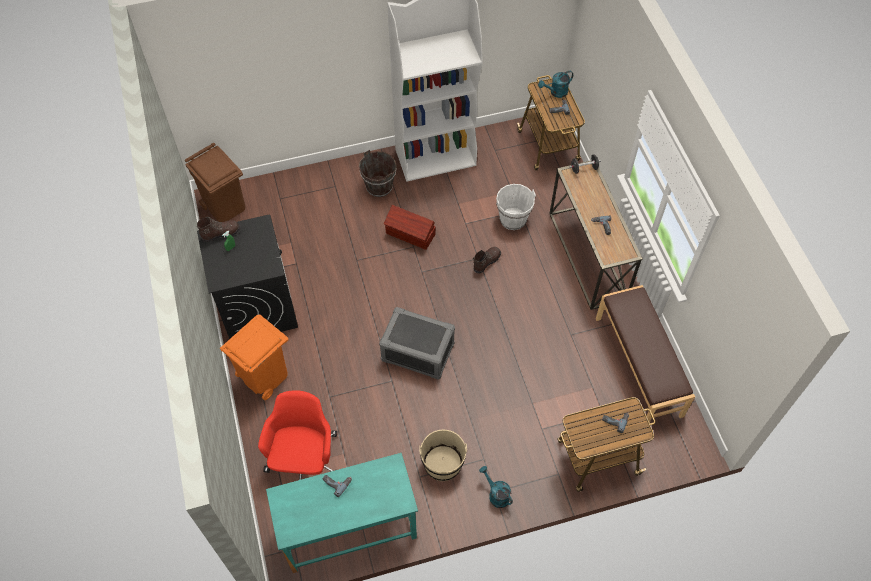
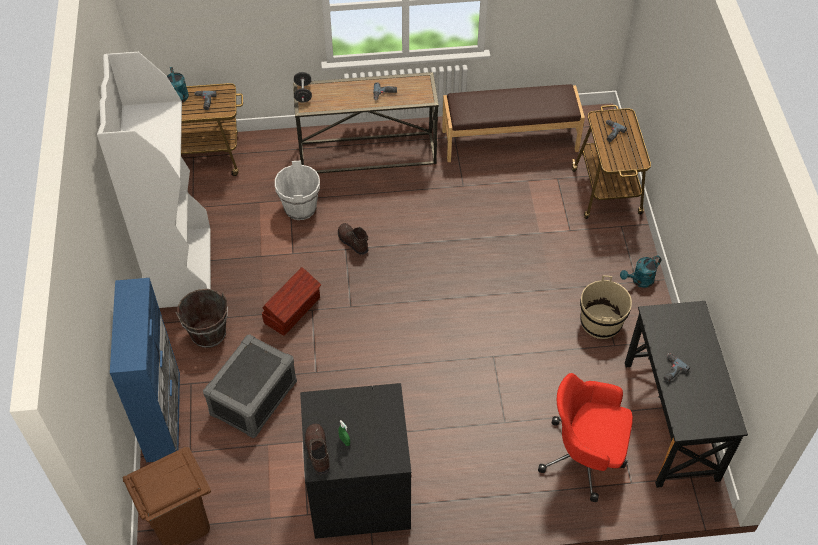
camera: 80 degrees left, 5 degrees down
orange trash can [220,314,289,400] -> none
turquoise desk [266,453,418,573] -> black desk [625,301,748,488]
grey storage box [379,307,455,380] -> grey storage box moved to [203,334,297,438]
none -> blue cabinet [110,278,180,462]

